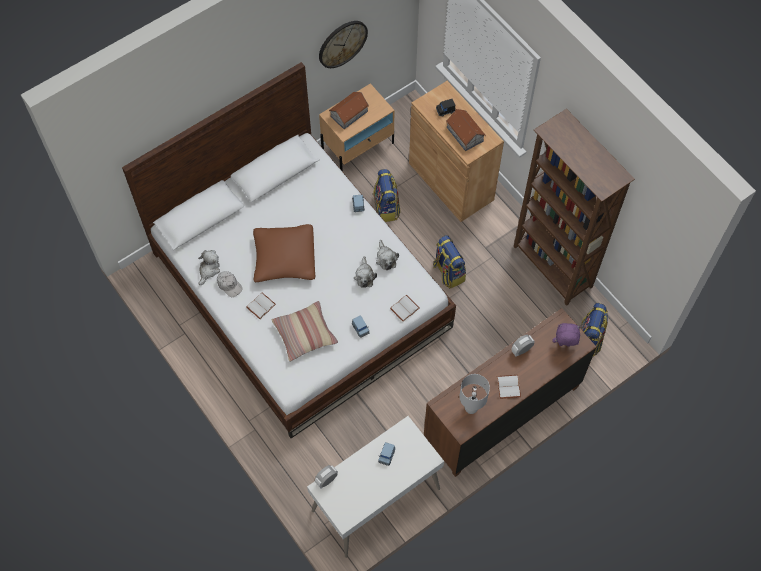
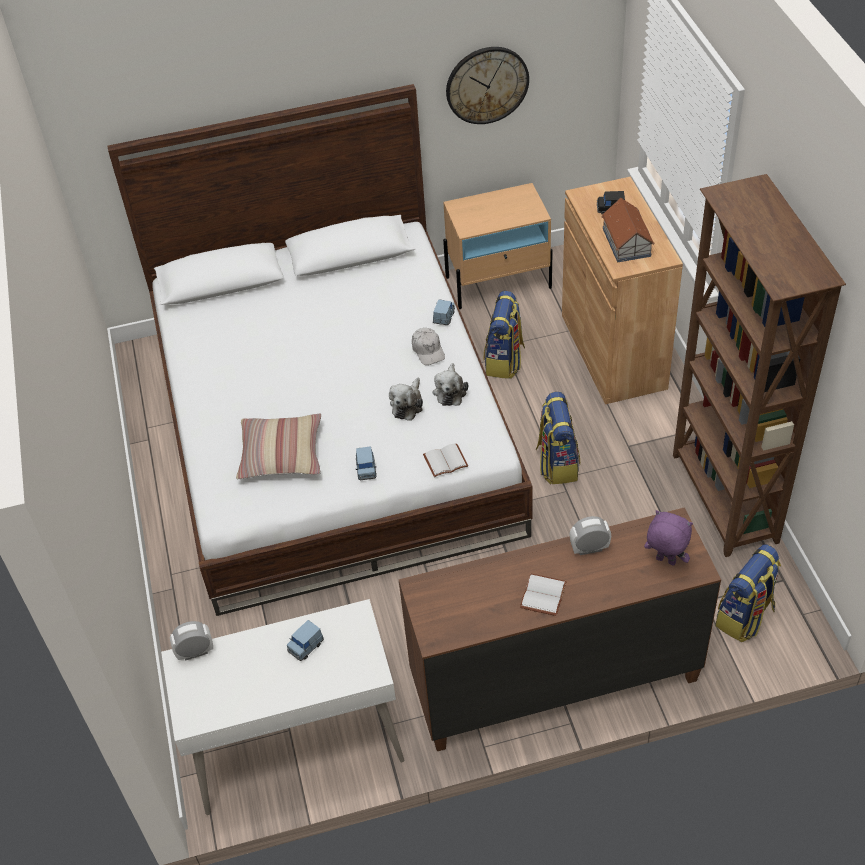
camera: 25 degrees right, 15 degrees down
plush toy [198,250,220,285] -> none
white cap [217,271,243,297] -> white cap moved to [412,328,445,365]
white book [246,293,276,319] -> none
brown pillow [253,224,315,282] -> none
toy house [329,92,369,129] -> none
white table lamp [459,374,490,414] -> none

